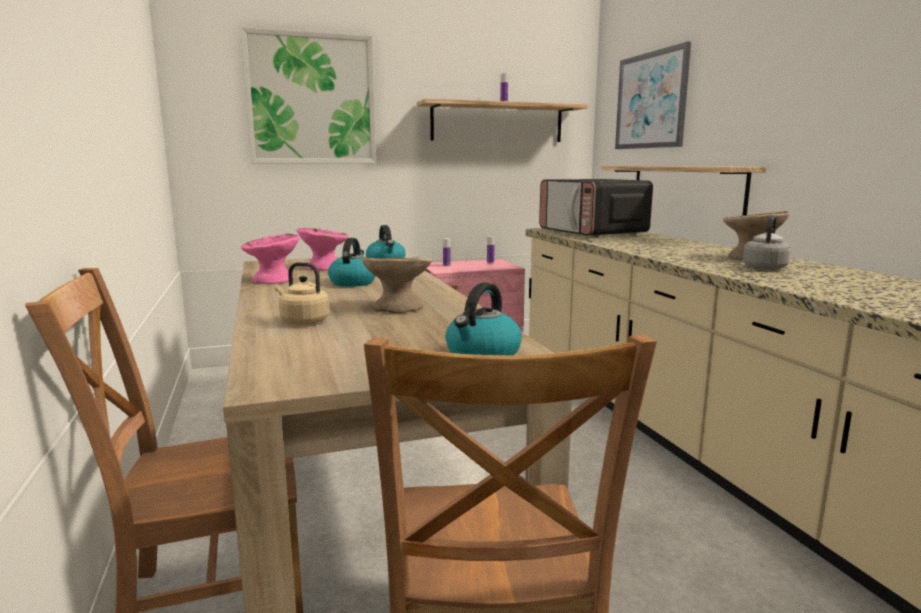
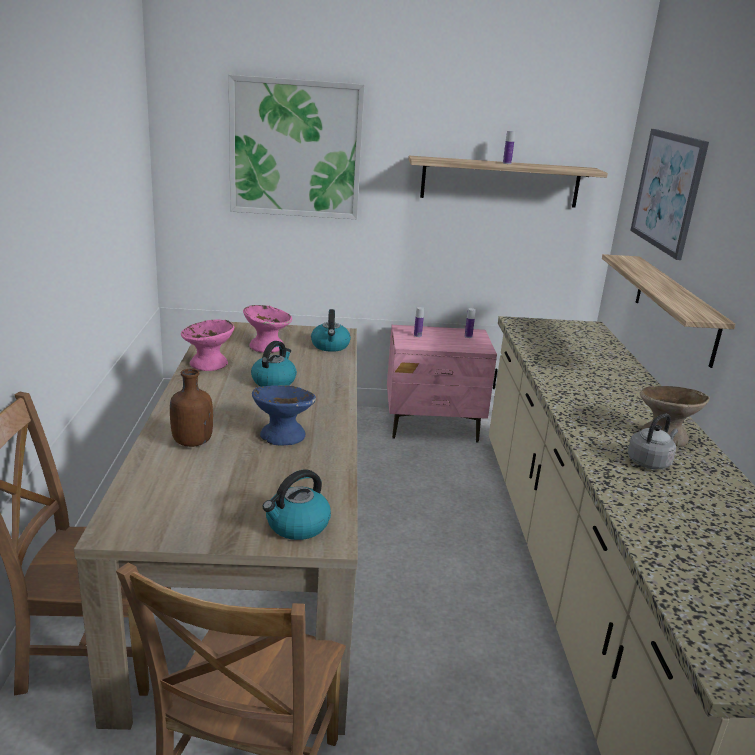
camera: 15 degrees right, 10 degrees up
beige kettle [275,262,330,325] -> brown bottle [170,369,213,447]
beige bowl [362,257,433,313] -> blue bowl [252,385,316,446]
microwave [539,179,653,237] -> none

